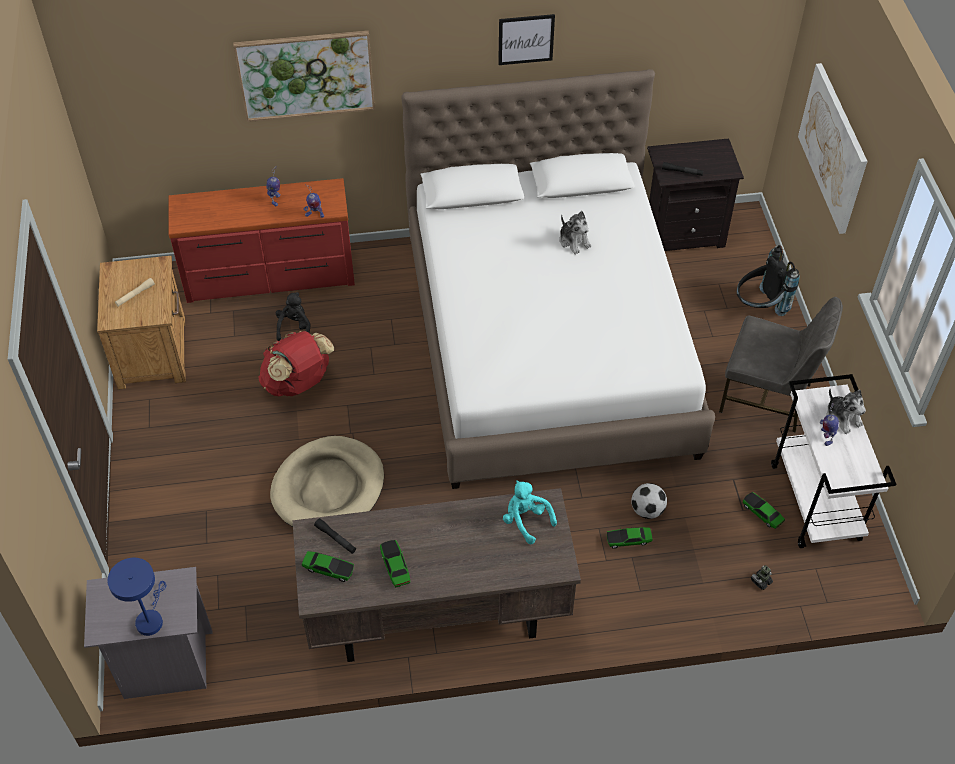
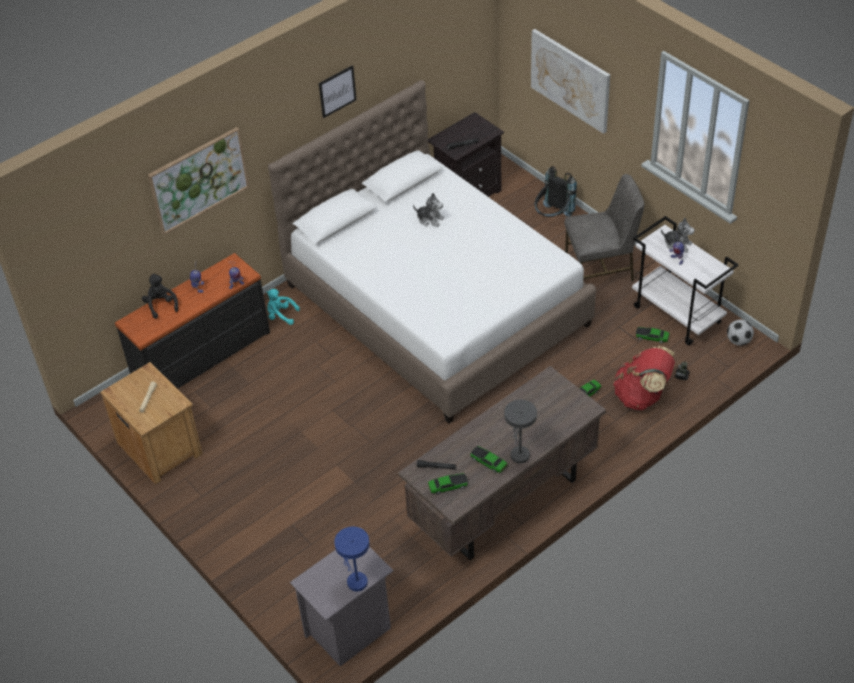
camera: 30 degrees left, 5 degrees down
red dresser [168,178,355,303] -> black dresser [115,253,270,389]
red backpack [259,331,334,396] -> red backpack moved to [613,346,675,410]
beige dog bed [270,436,384,527] -> none
black plush toy [276,292,310,341] -> black plush toy moved to [142,274,178,319]
turquoise plush toy [503,480,557,544] -> turquoise plush toy moved to [266,289,300,325]
football [631,483,667,519] -> football moved to [727,320,754,346]
none -> grey table lamp [504,400,537,463]

